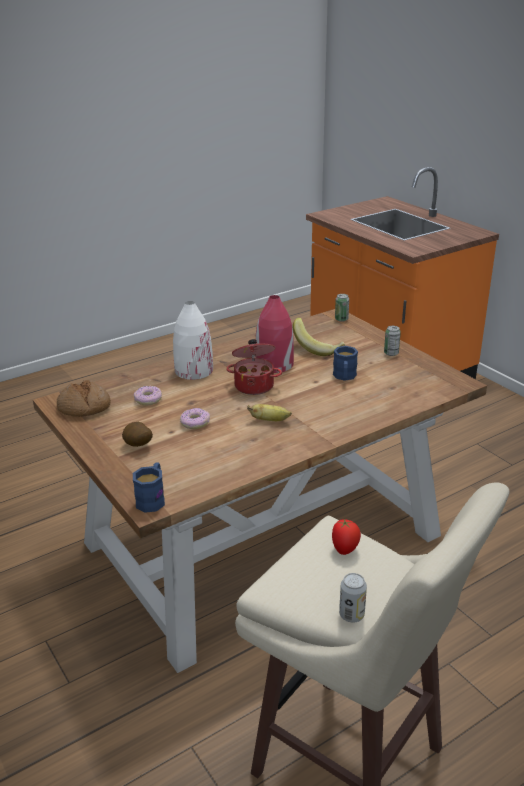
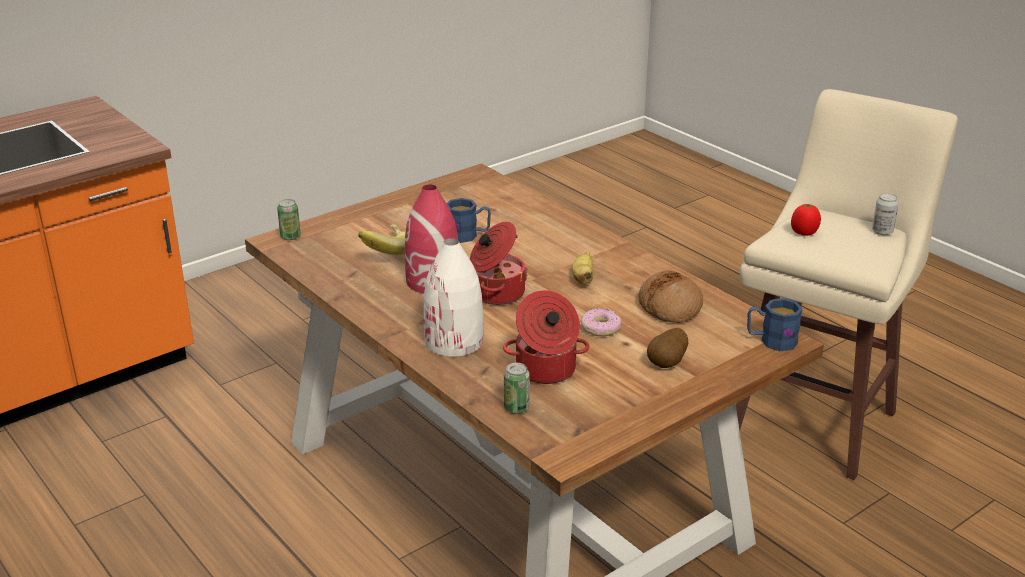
camera: 95 degrees left, 0 degrees up
bread [57,380,111,417] -> bread moved to [638,271,703,323]
donut [134,386,162,405] -> cooking pot [503,290,590,384]
can [384,326,401,356] -> can moved to [504,363,530,414]

